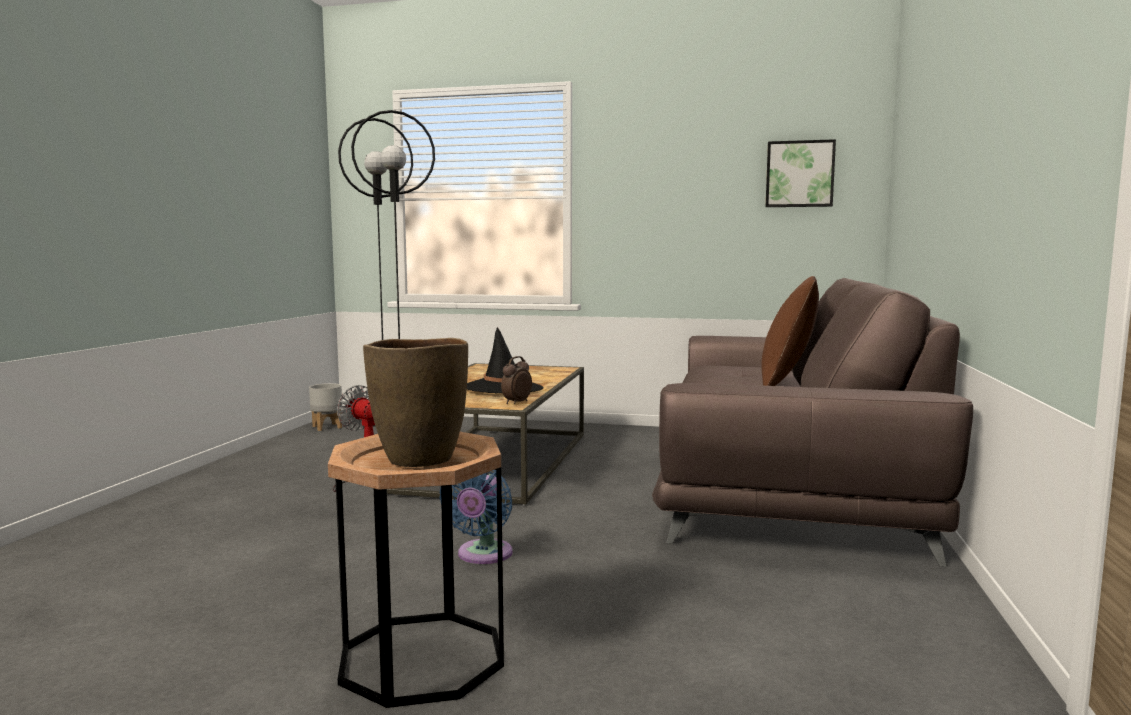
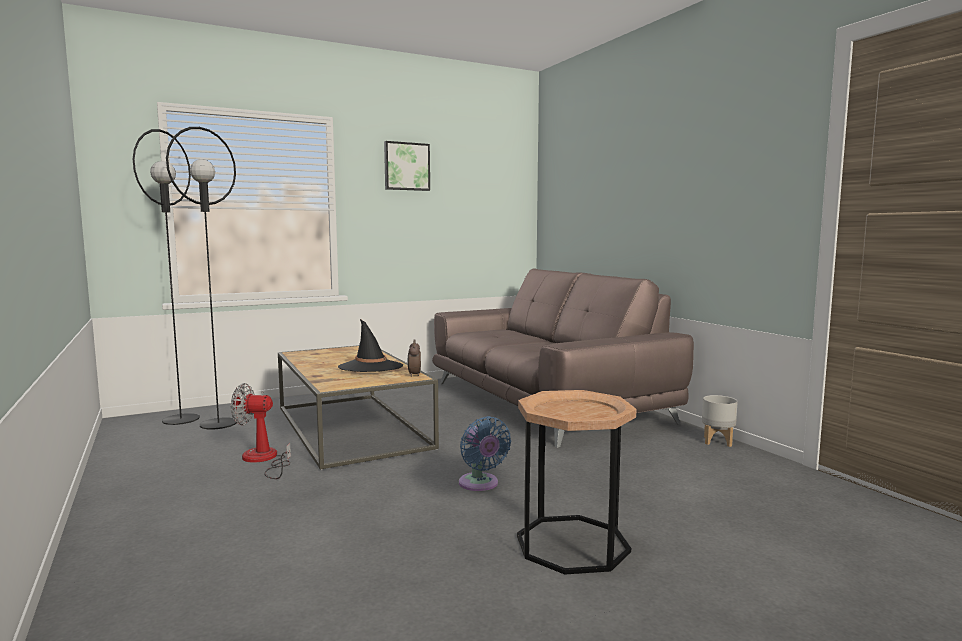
camera: 40 degrees left, 0 degrees up
grey planter [309,383,342,431] -> grey planter moved to [702,395,738,447]
brown vase [363,338,468,467] -> none
brown pillow [762,276,819,386] -> none
picture [766,139,836,207] -> picture moved to [384,141,430,191]

